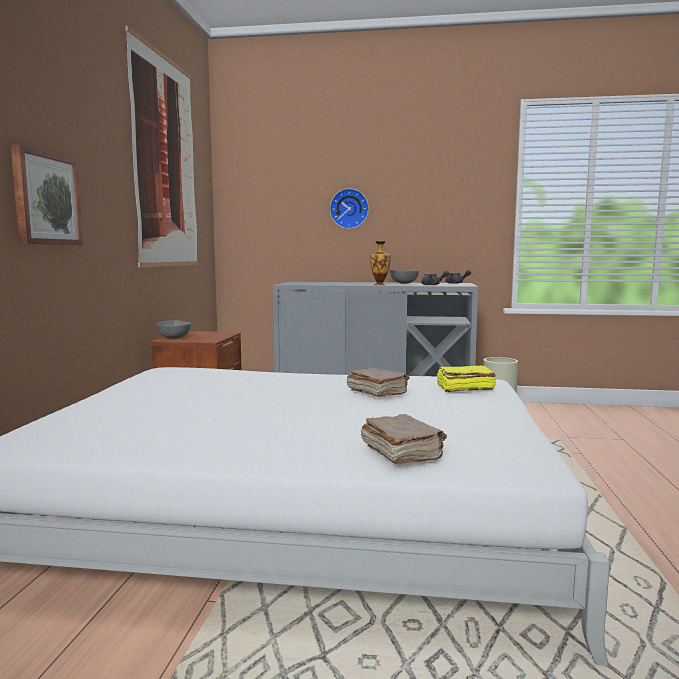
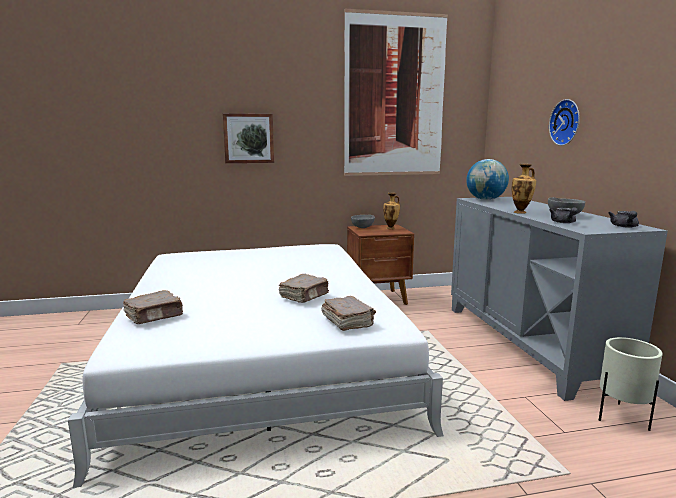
camera: 70 degrees right, 5 degrees up
yellow book [437,366,496,392] -> brown book [321,296,376,331]
none -> vase [383,193,400,229]
none -> globe [466,159,509,200]

